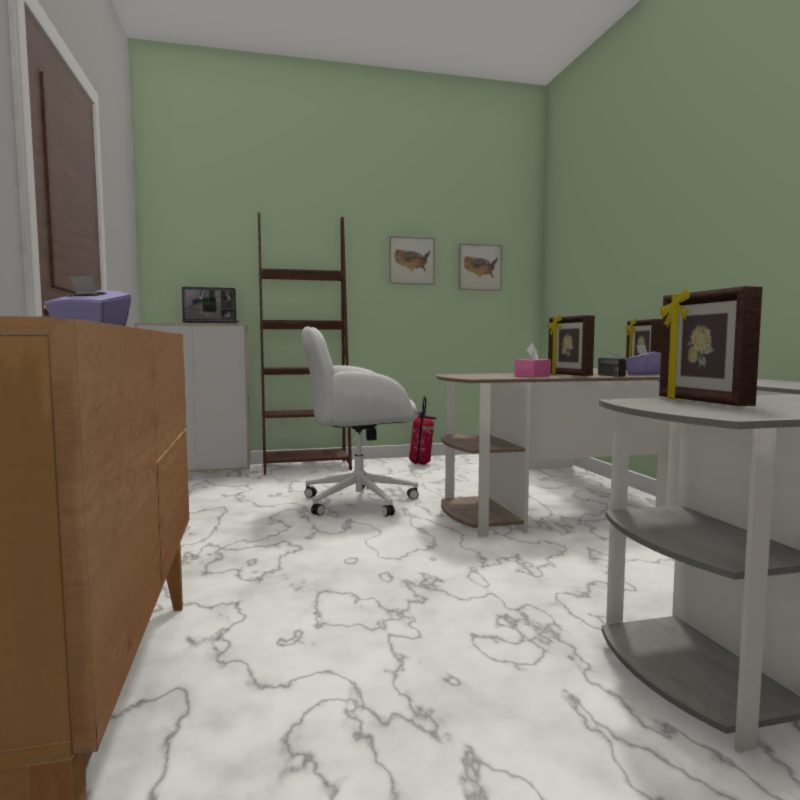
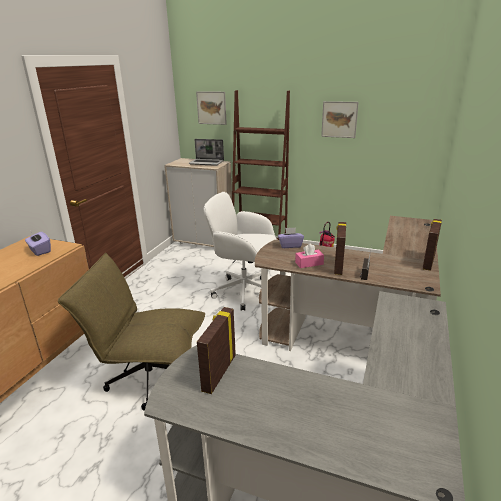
camera: 35 degrees right, 20 degrees up
picture [458,243,502,291] -> picture moved to [196,91,227,125]
purple tissue box [625,345,661,375] -> purple tissue box moved to [278,227,304,248]
none -> beige office chair [58,253,205,411]

